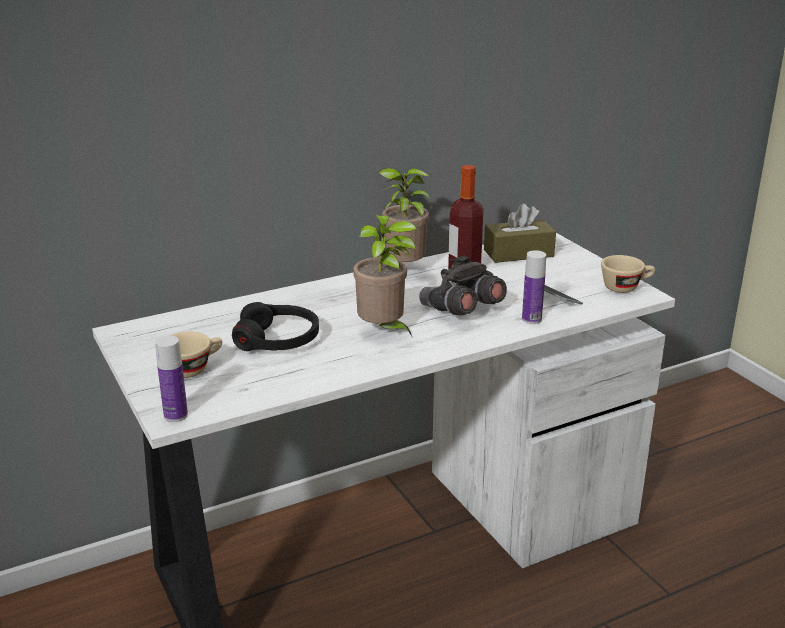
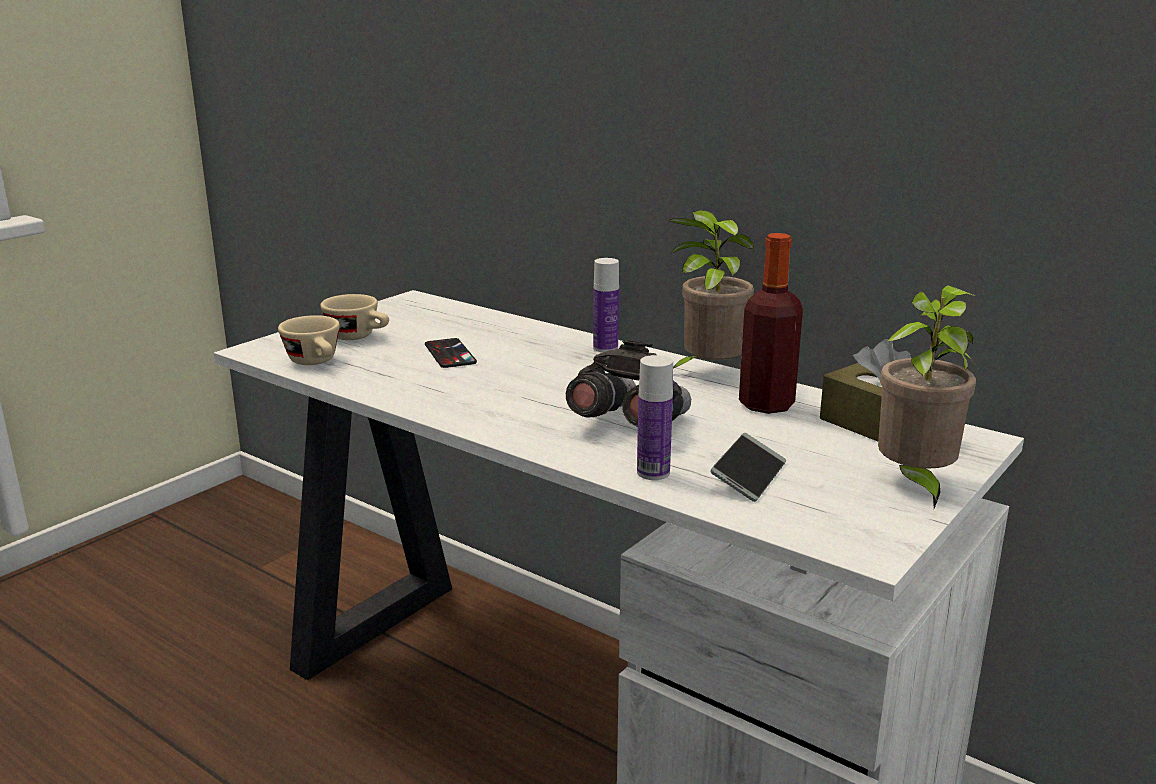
camera: 65 degrees right, 5 degrees down
bottle [155,336,188,422] -> bottle moved to [593,258,619,352]
black headphones [232,302,319,351] -> phone [425,338,477,368]
potted plant [353,215,417,336] -> potted plant moved to [878,285,980,508]
beige cup [601,255,655,293] -> beige cup moved to [278,315,340,365]

